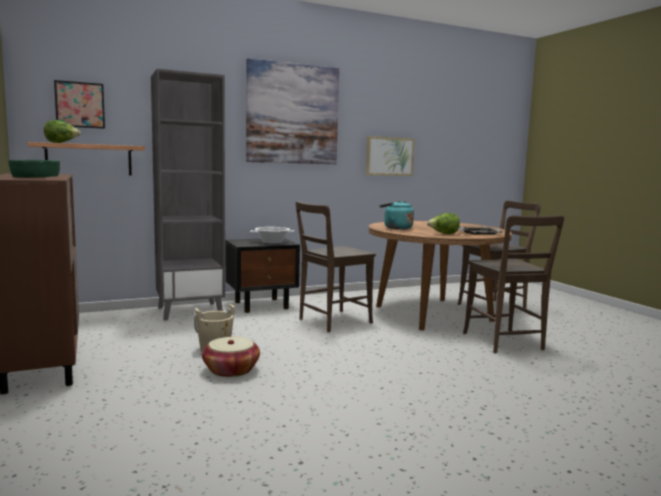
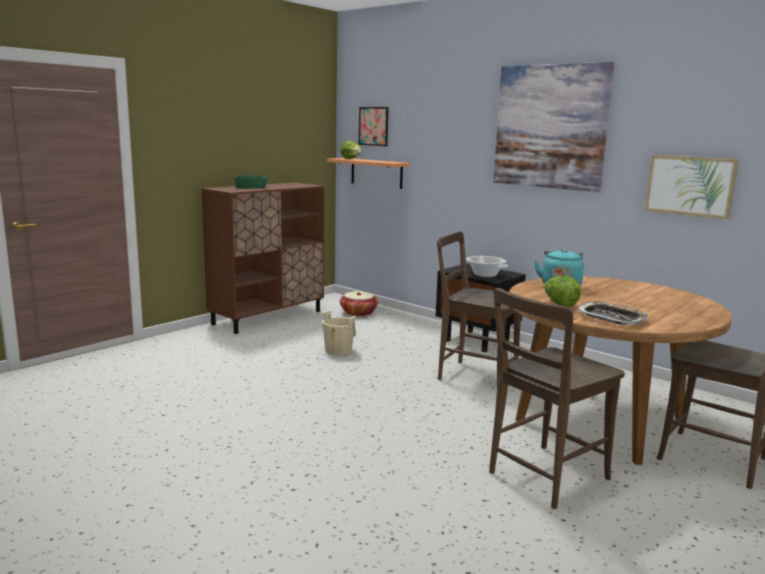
camera: 65 degrees right, 5 degrees up
grey bookcase [151,69,225,320] -> none
basket [202,336,260,377] -> basket moved to [340,291,378,316]

